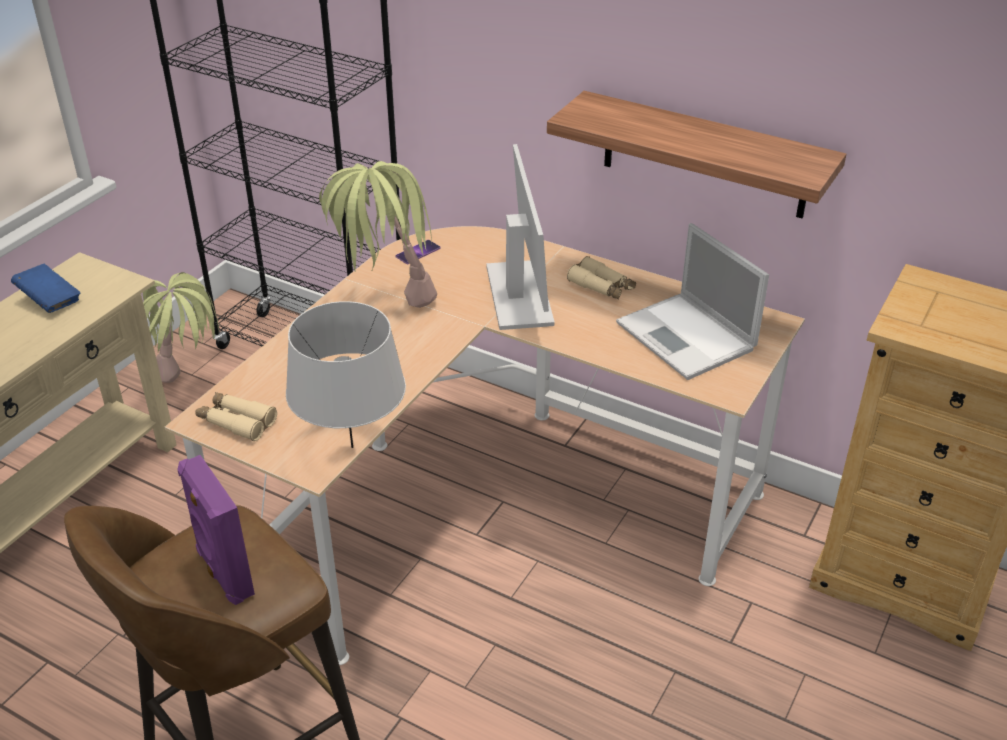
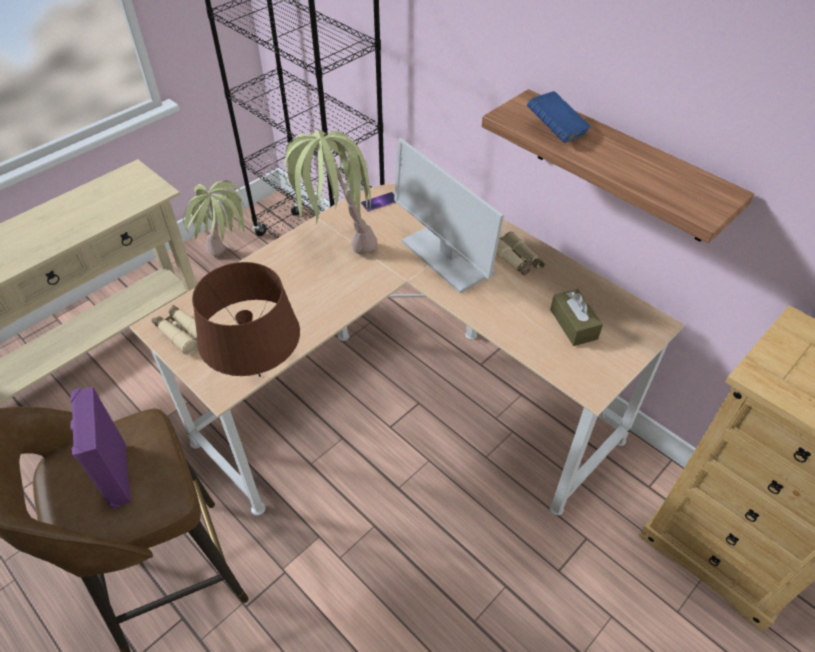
camera: 15 degrees right, 10 degrees up
blue book [11,264,81,313] -> blue book moved to [527,91,591,143]
grey table lamp [286,301,406,448] -> brown table lamp [192,262,300,377]
monitor [486,144,555,330] -> monitor turned 135 degrees clockwise [394,138,504,293]
laptop [616,223,769,380] -> brown tissue box [550,289,603,346]

